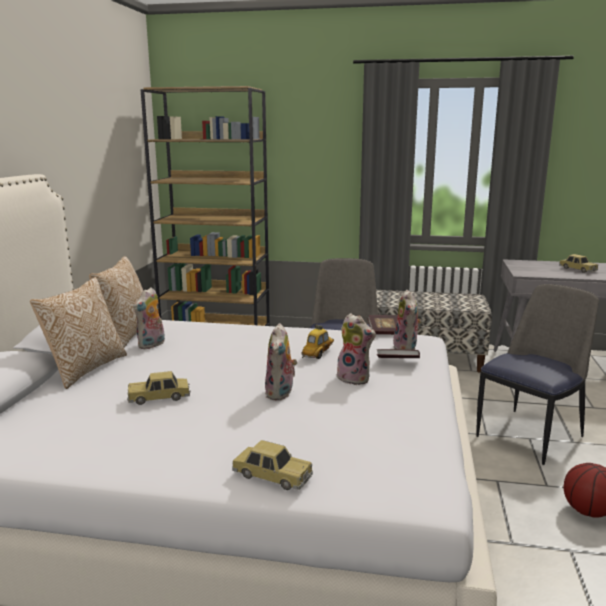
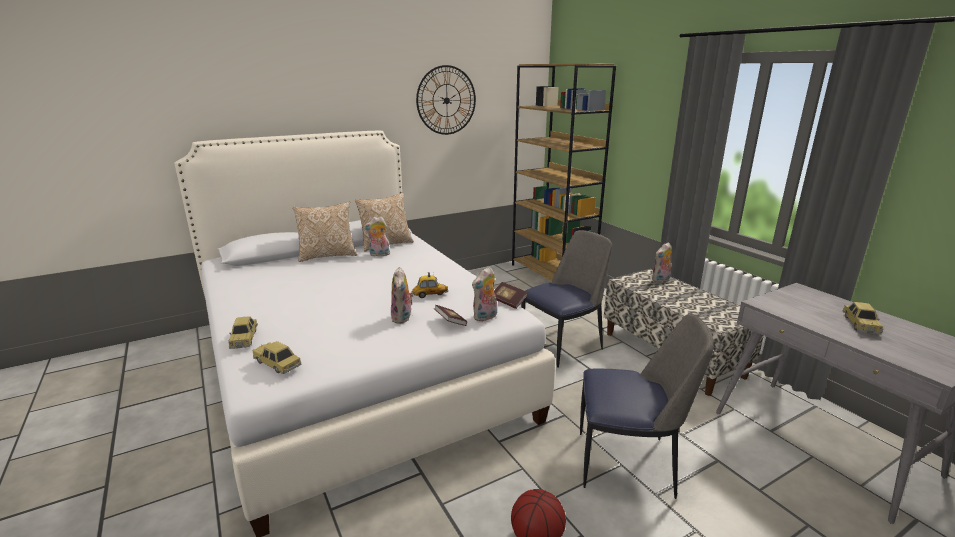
camera: 50 degrees right, 5 degrees up
toy car [127,371,191,405] -> toy car moved to [253,341,301,374]
plush toy [265,323,297,401] -> plush toy moved to [652,242,672,283]
none -> wall clock [416,65,476,135]

